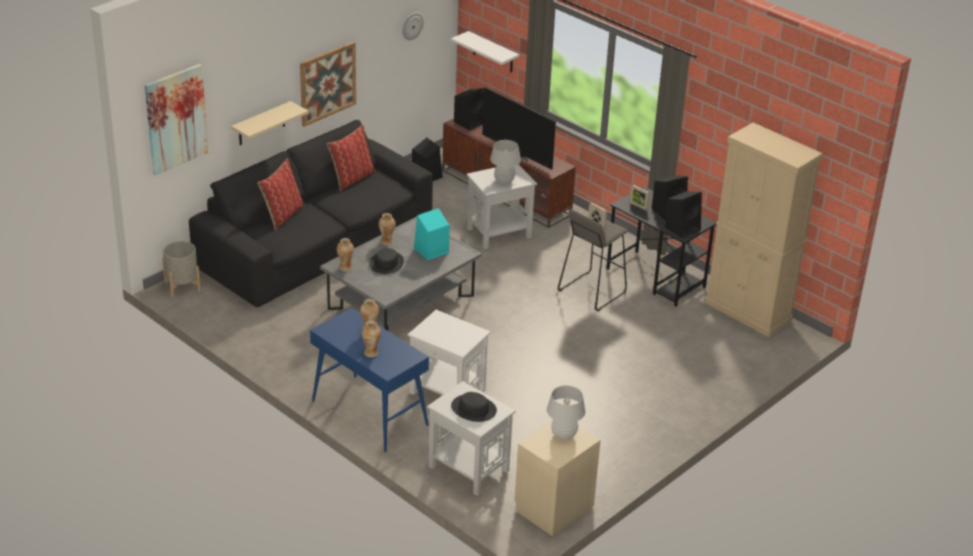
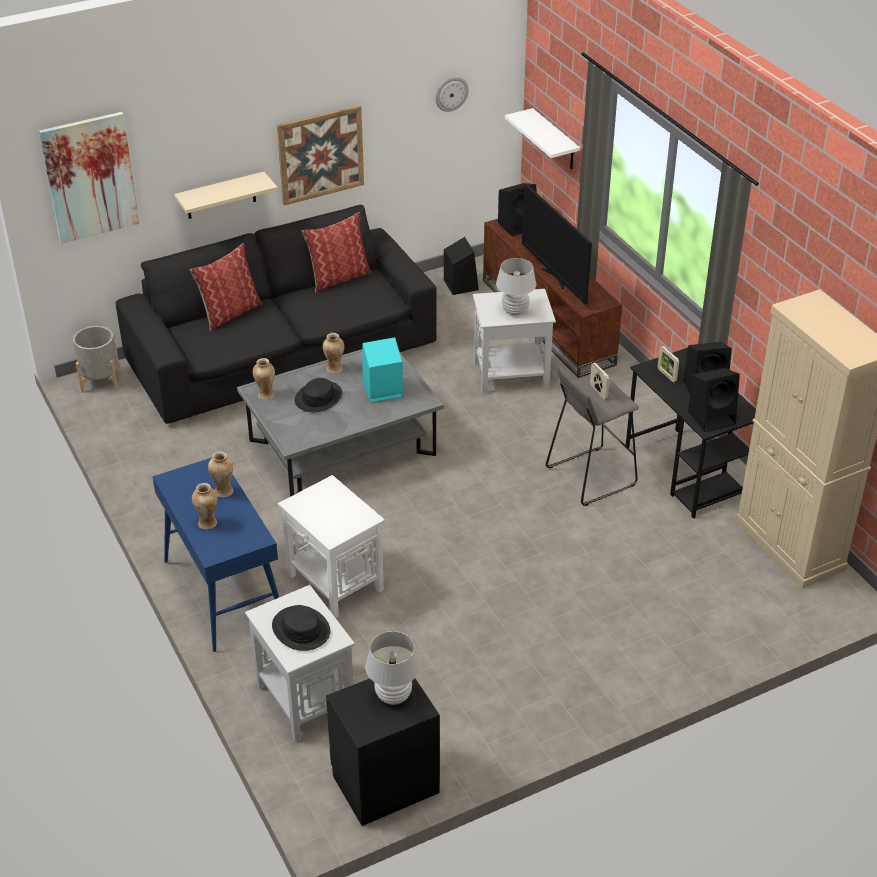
camera: 20 degrees right, 5 degrees up
beige nightstand [514,421,601,536] -> black nightstand [326,679,440,826]

